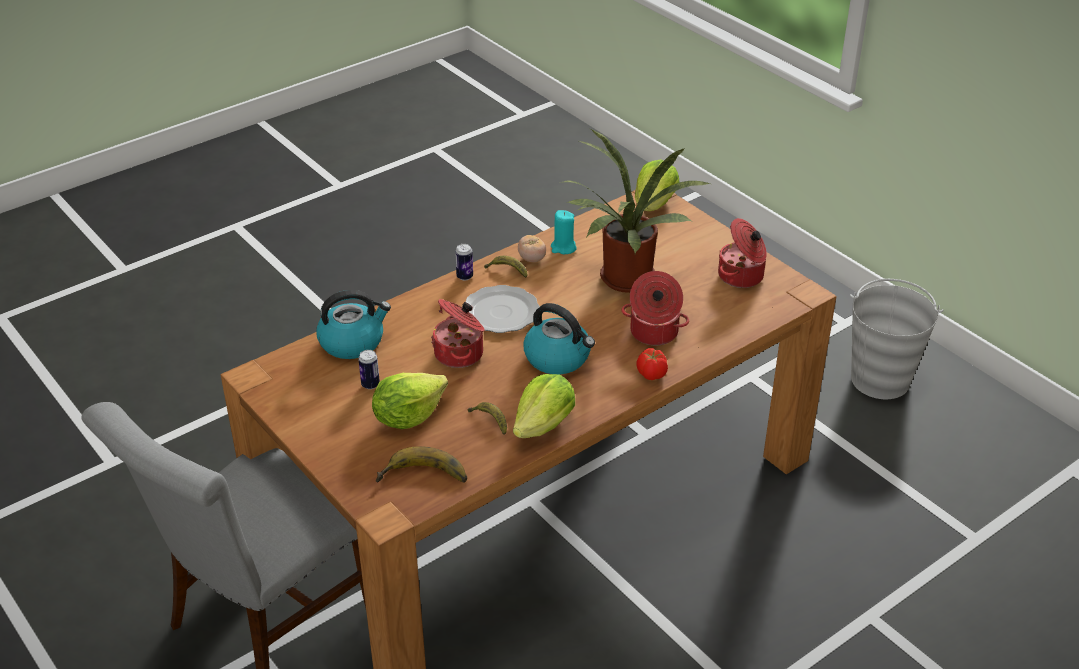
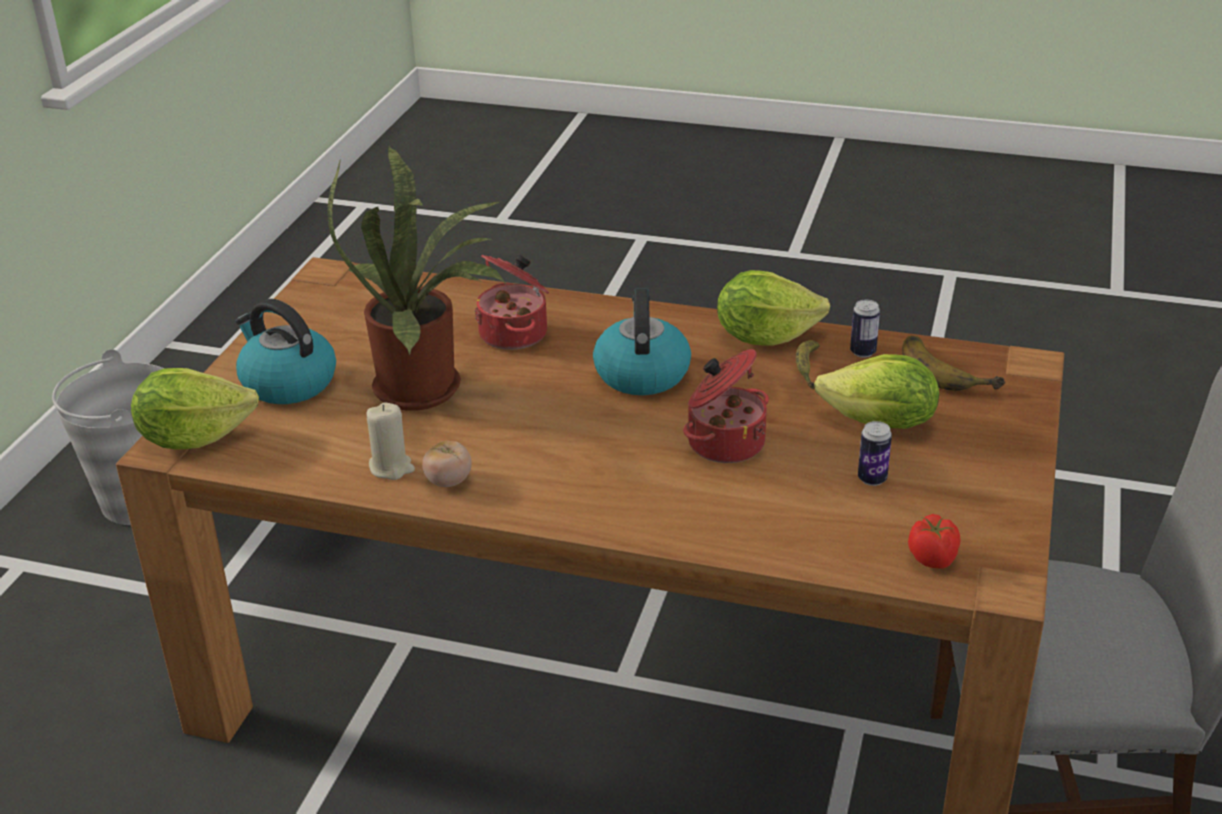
camera: 125 degrees left, 5 degrees down
kettle [316,290,391,359] -> kettle moved to [235,299,336,404]
can [455,244,473,281] -> can moved to [850,299,880,358]
plate [462,285,540,333] -> none
banana [484,256,527,278] -> none
turquoise candle [551,210,577,254] -> beige candle [366,402,415,480]
tomato [636,348,668,380] -> tomato moved to [908,514,960,569]
cooking pot [718,218,767,288] -> none

